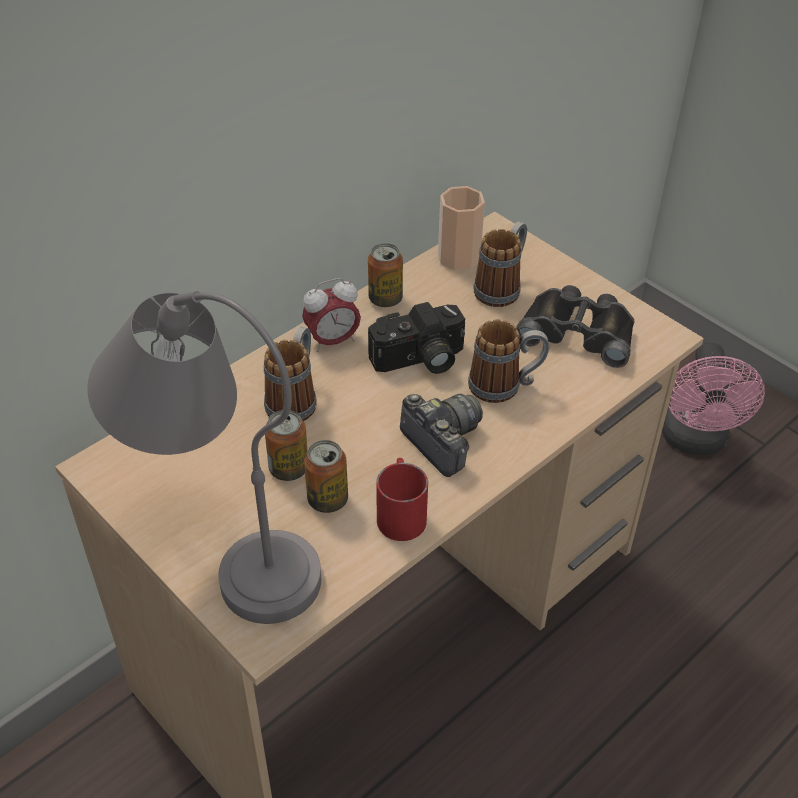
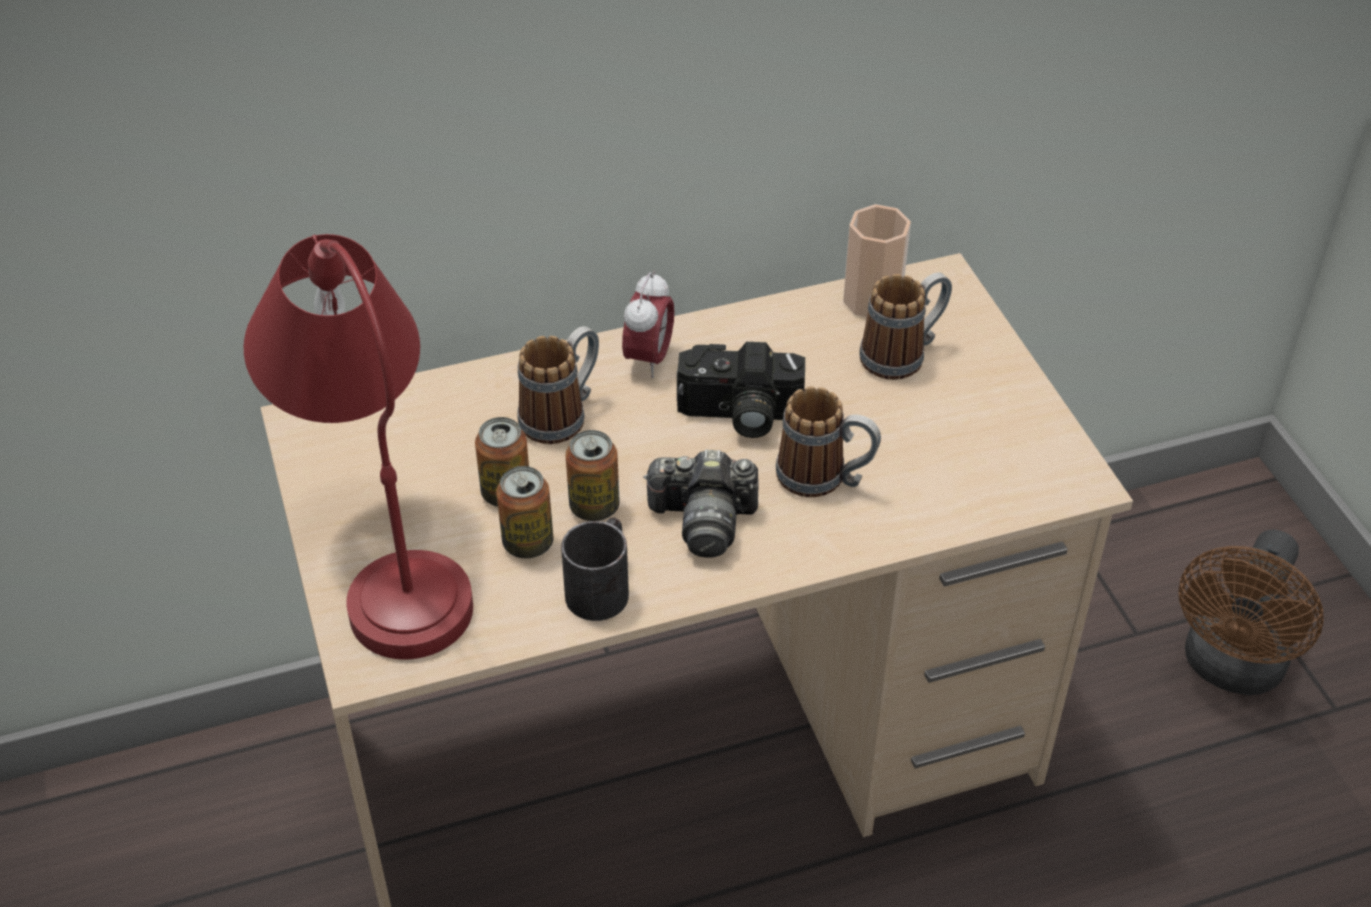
camera: 25 degrees right, 0 degrees up
grey table lamp [87,291,321,624] -> red table lamp [244,234,473,659]
alarm clock [302,278,361,352] -> alarm clock turned 75 degrees counterclockwise [622,271,674,378]
can [368,243,403,307] -> can moved to [566,430,620,521]
red mug [376,458,428,541] -> black mug [561,517,629,621]
camera [400,394,483,477] -> camera turned 105 degrees clockwise [643,450,759,558]
black binoculars [516,285,634,368] -> none
pink fan [662,342,765,455] -> brown fan [1178,529,1324,695]

